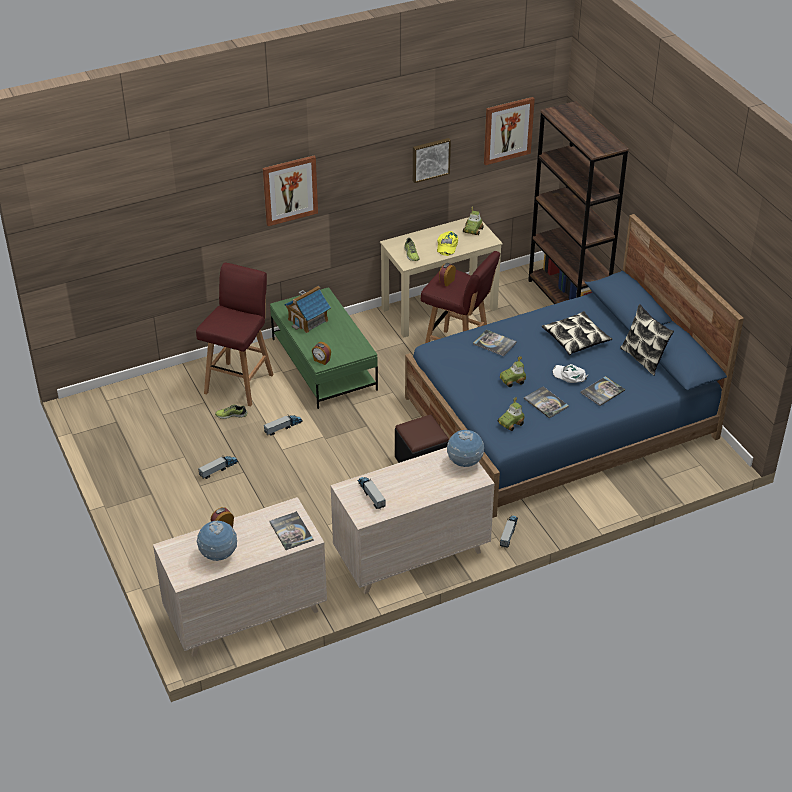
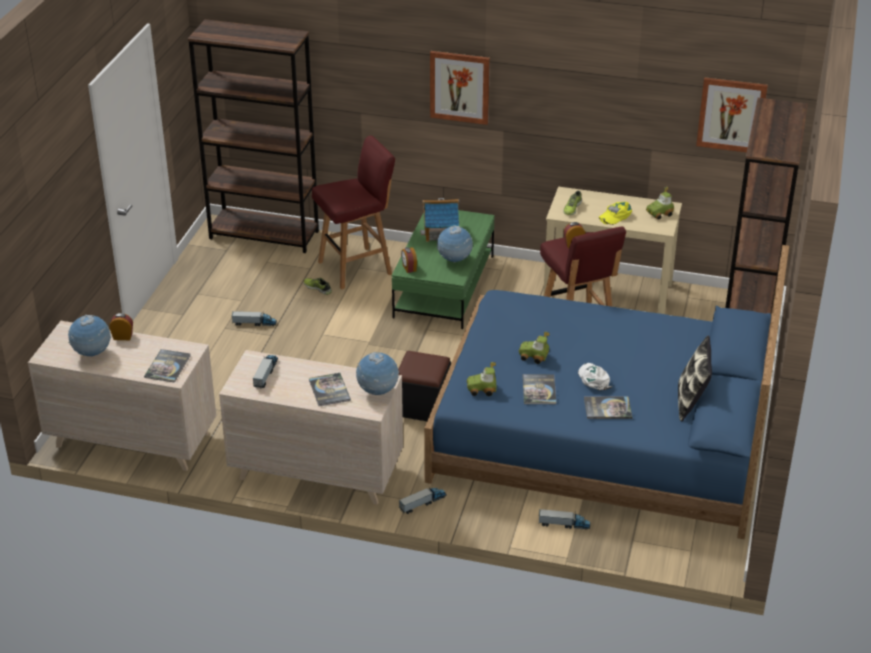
camera: 40 degrees right, 5 degrees down
toy truck [264,414,303,436] -> toy truck moved to [539,509,590,530]
picture [413,138,451,183] -> none
book [473,330,517,356] -> book moved to [309,373,351,406]
pillow [542,311,612,355] -> none
none -> brown bookcase [188,19,319,253]
none -> globe [437,225,473,263]

